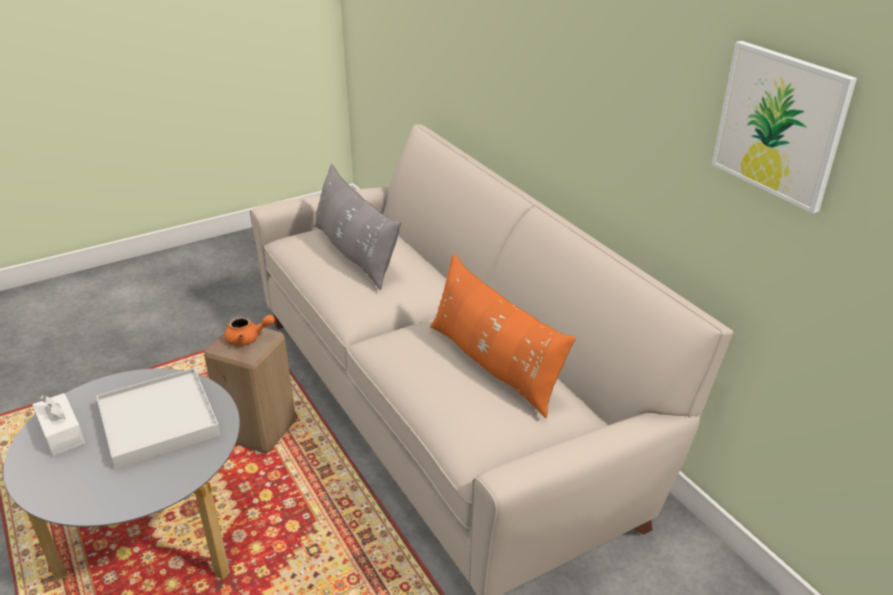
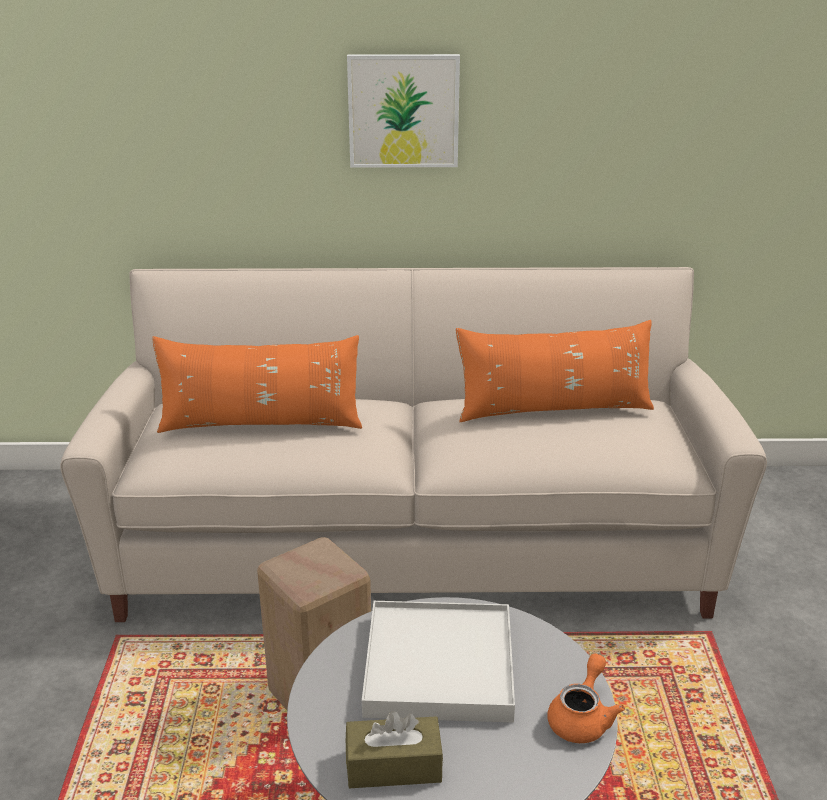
camera: 60 degrees left, 5 degrees down
white tissue box [33,393,85,456] -> brown tissue box [346,711,443,788]
orange teapot [225,315,275,346] -> orange teapot moved to [547,653,625,743]
grey pillow [315,164,401,290] -> orange pillow [152,335,362,433]
picture [712,41,857,214] -> picture moved to [347,54,460,168]

